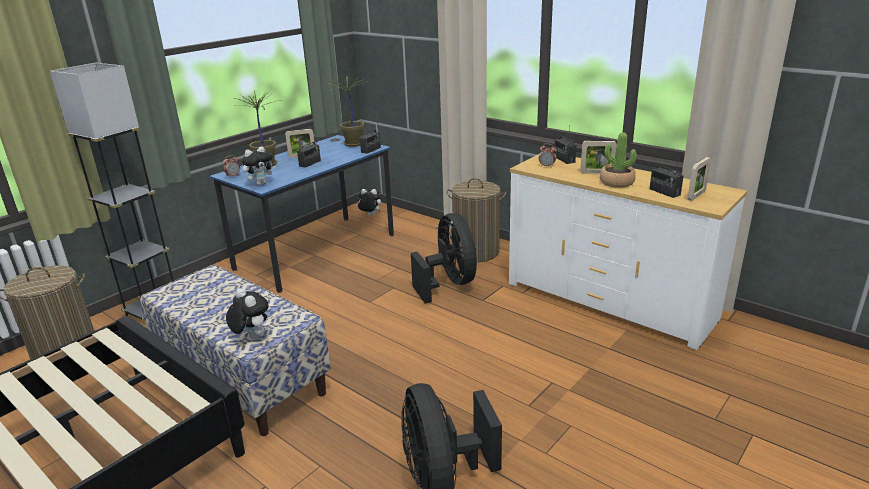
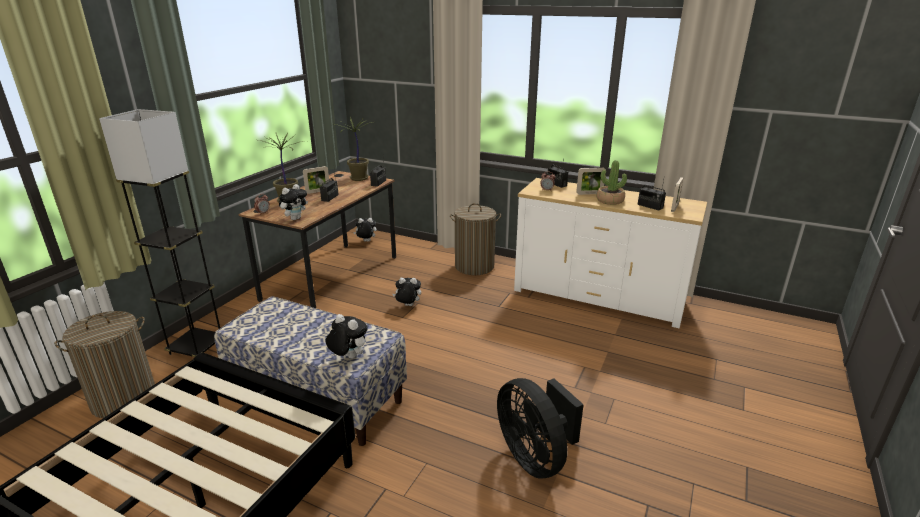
camera: 15 degrees left, 0 degrees up
blue desk [210,135,394,293] -> brown desk [238,171,396,308]
black fan [411,213,477,303] -> none
none -> plush toy [393,278,421,306]

